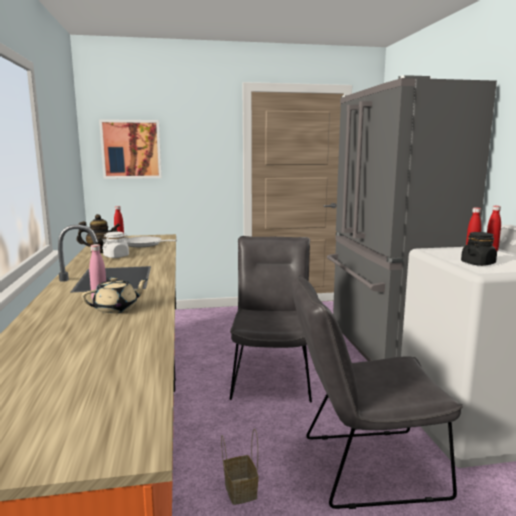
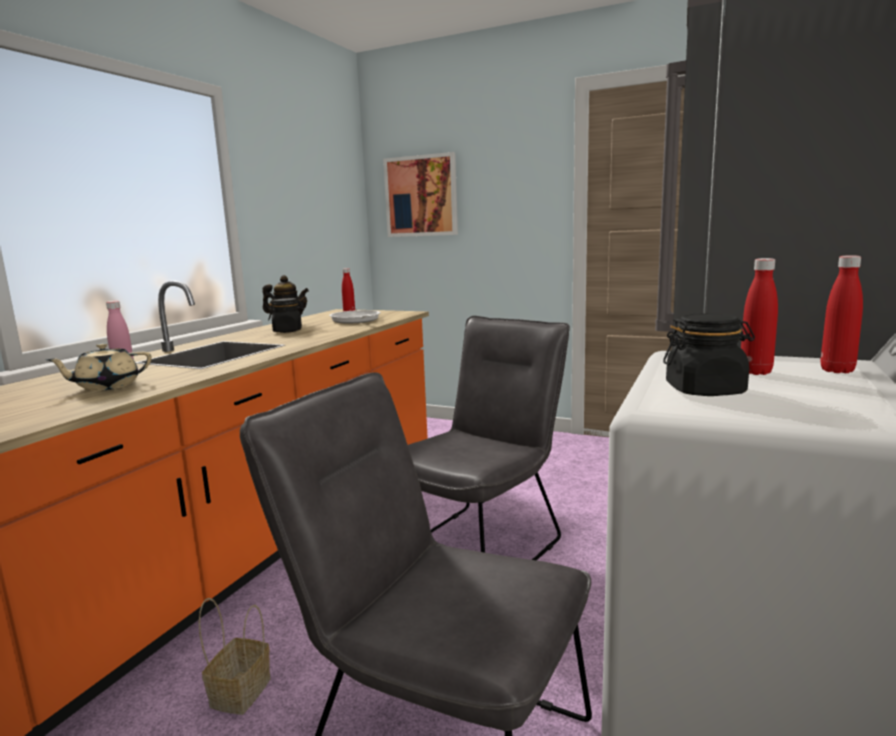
camera: 35 degrees right, 0 degrees up
beige teapot [82,277,148,314] -> beige teapot turned 150 degrees clockwise [46,343,152,391]
white jar [102,232,129,258] -> black jar [268,298,304,333]

